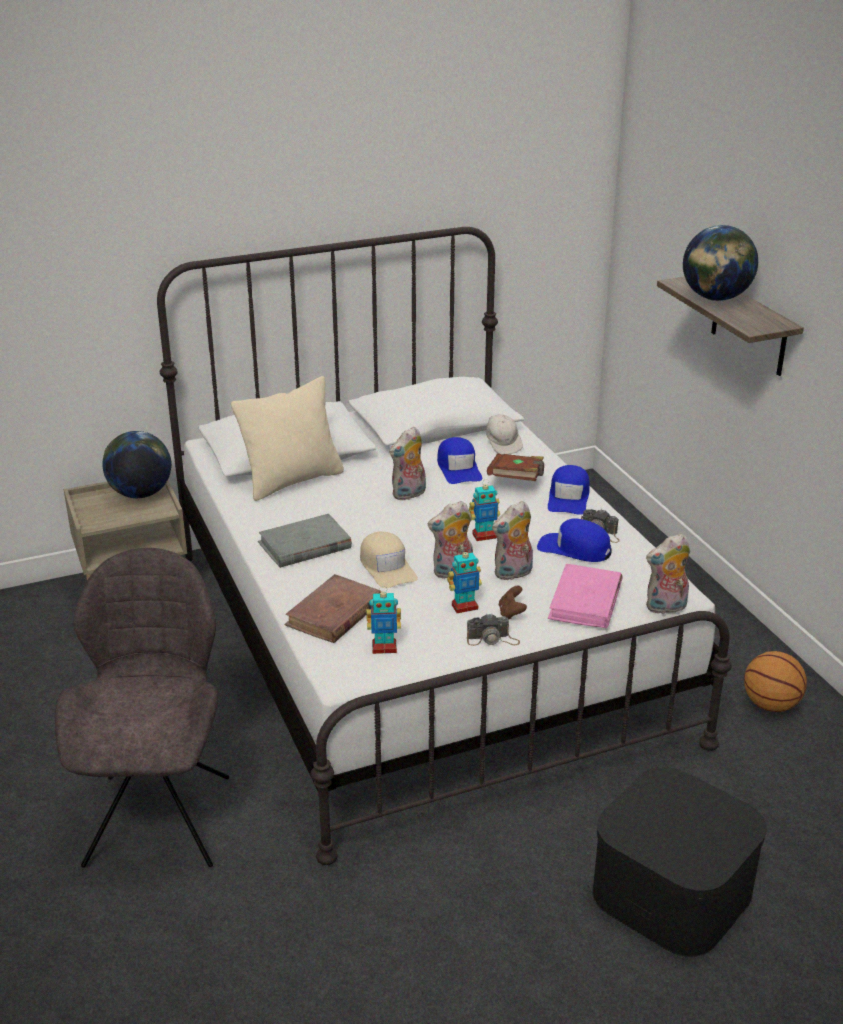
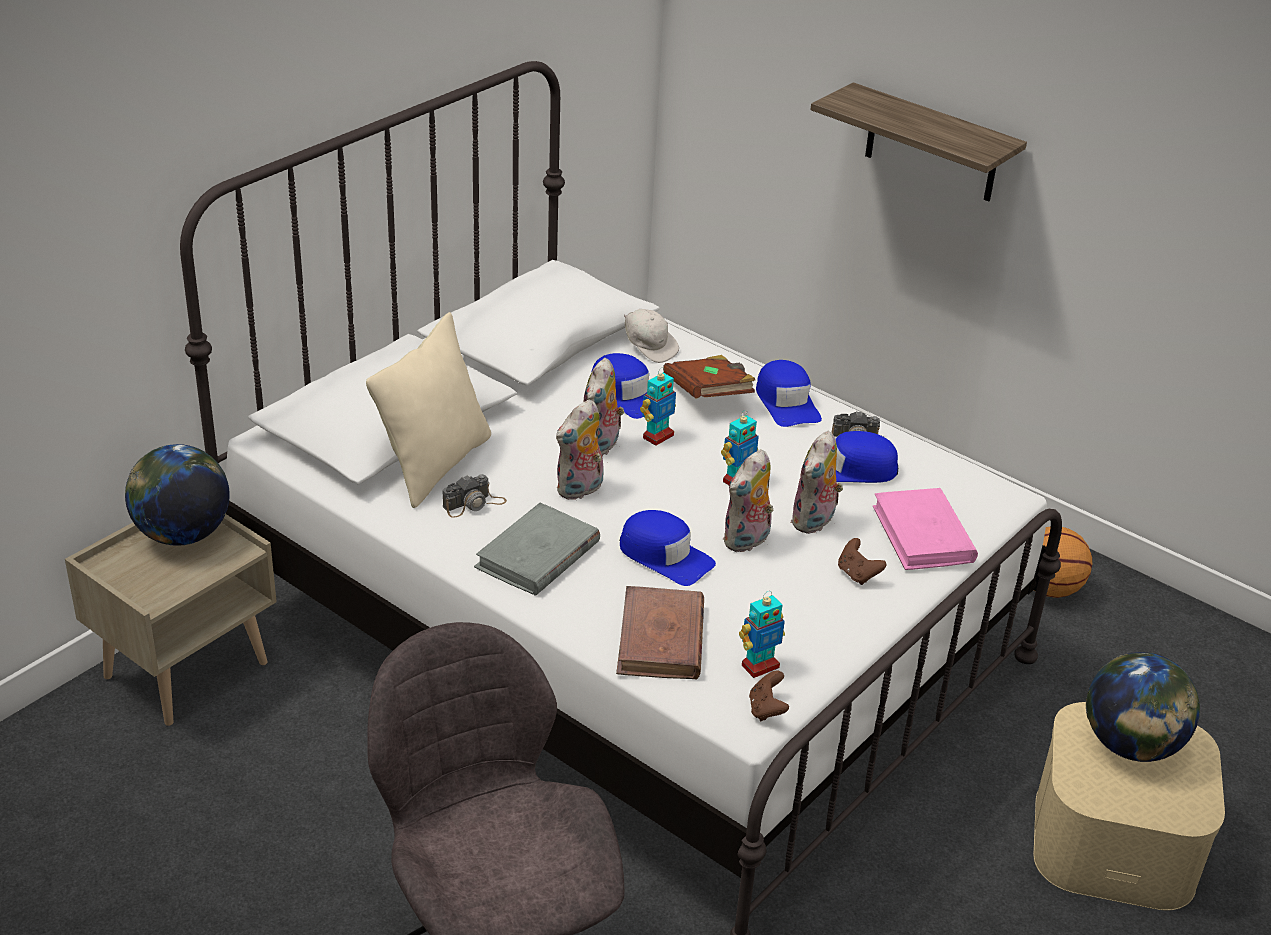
camera: 30 degrees left, 5 degrees up
beige cap [360,532,418,588] -> blue cap [620,510,716,586]
toy robot [447,547,482,613] -> toy robot moved to [640,367,676,446]
camera [467,613,520,646] -> camera moved to [443,474,507,518]
black storage box [592,767,767,957] -> beige storage box [1034,702,1225,911]
plush toy [646,533,690,614] -> plush toy moved to [556,399,604,500]
globe [683,225,758,301] -> globe moved to [1086,652,1200,762]
none -> brown game controller [749,670,789,721]

